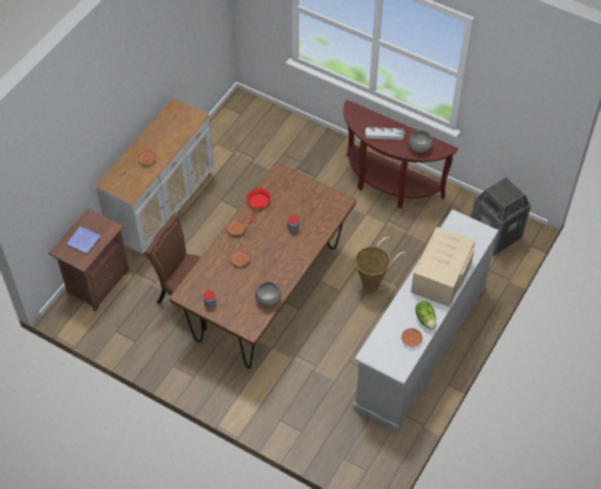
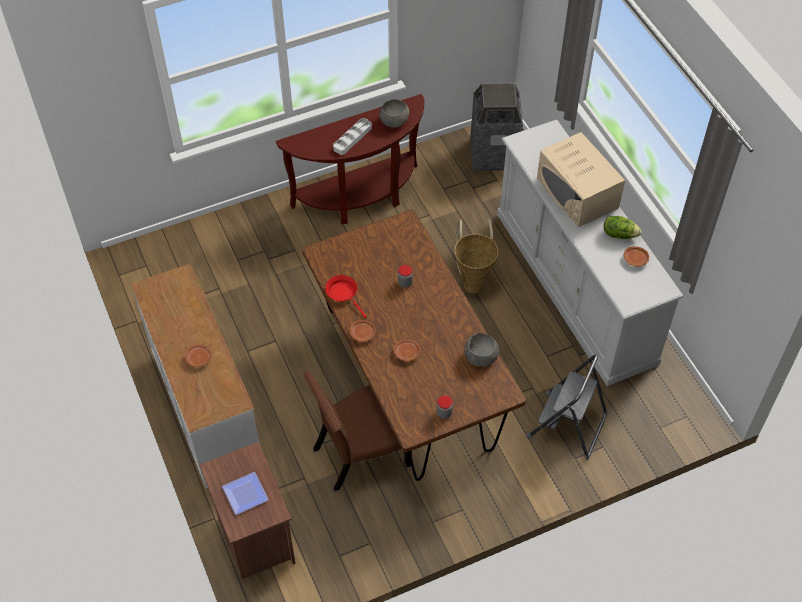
camera: 55 degrees left, 0 degrees up
none -> grey step ladder [526,354,608,460]

